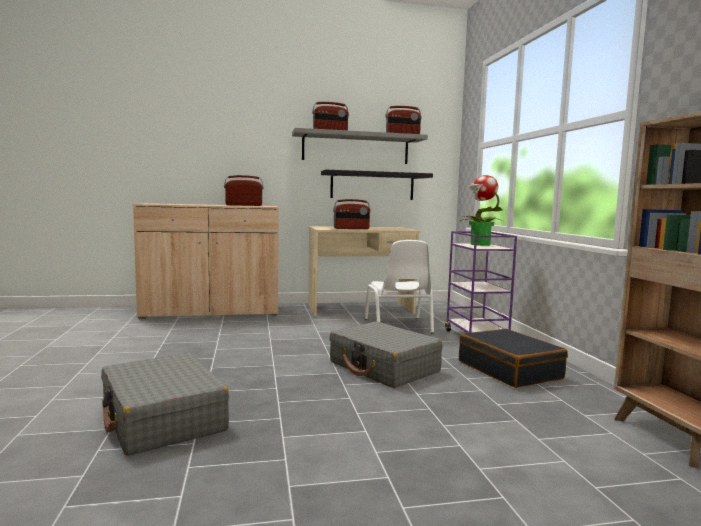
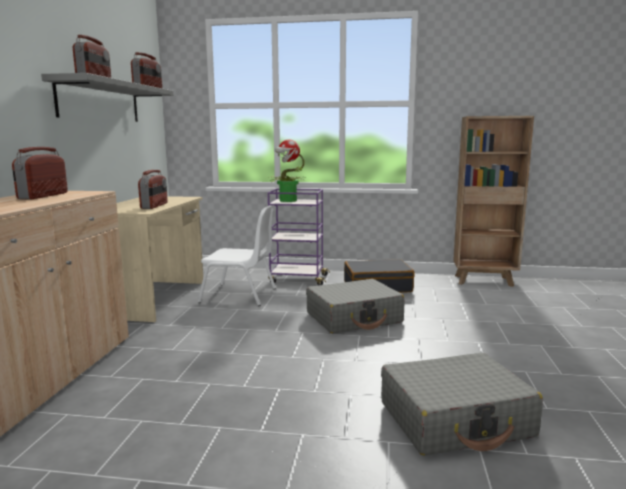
camera: 70 degrees left, 5 degrees up
black shelf [321,170,433,200] -> none

